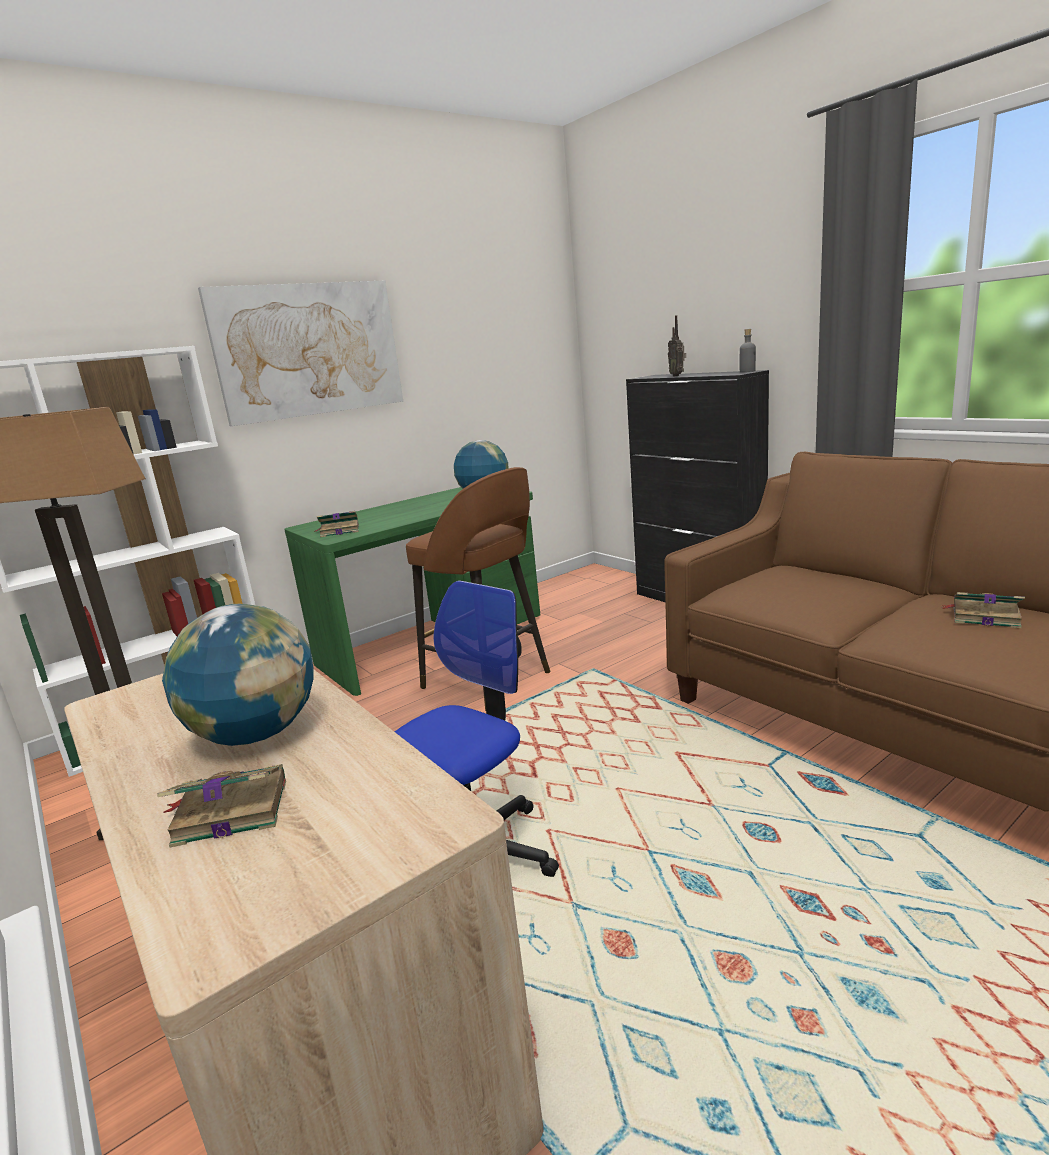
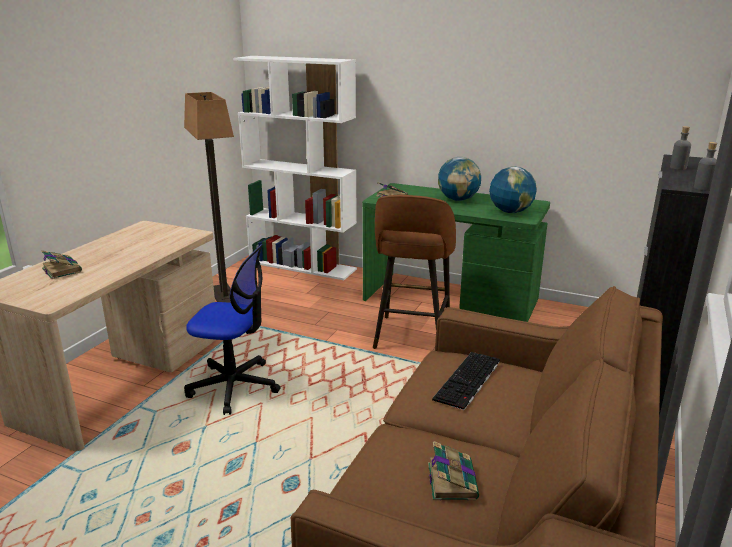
camera: 60 degrees right, 5 degrees up
globe [162,604,314,746] -> globe moved to [438,157,481,201]
picture [198,281,403,426] -> none
radio [668,315,686,376] -> grey bottle [670,126,691,170]
none -> keyboard [432,352,500,410]

